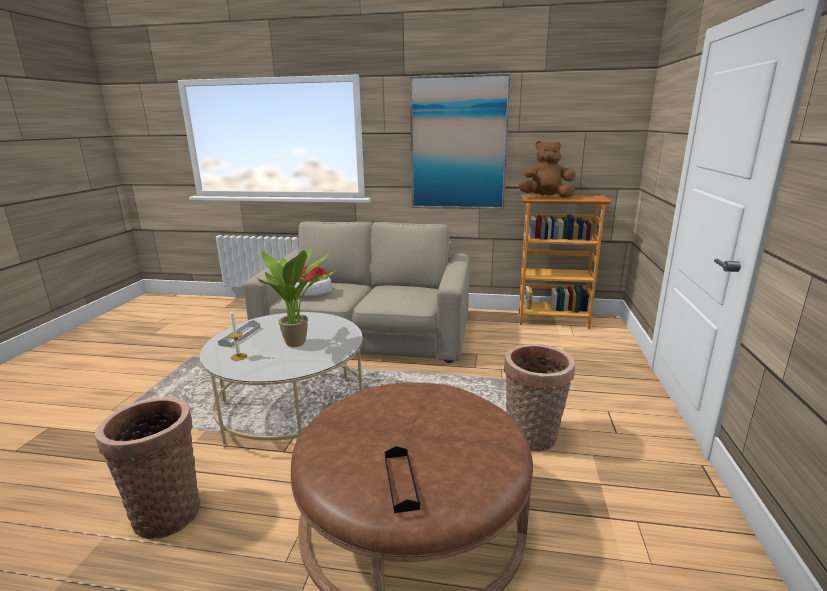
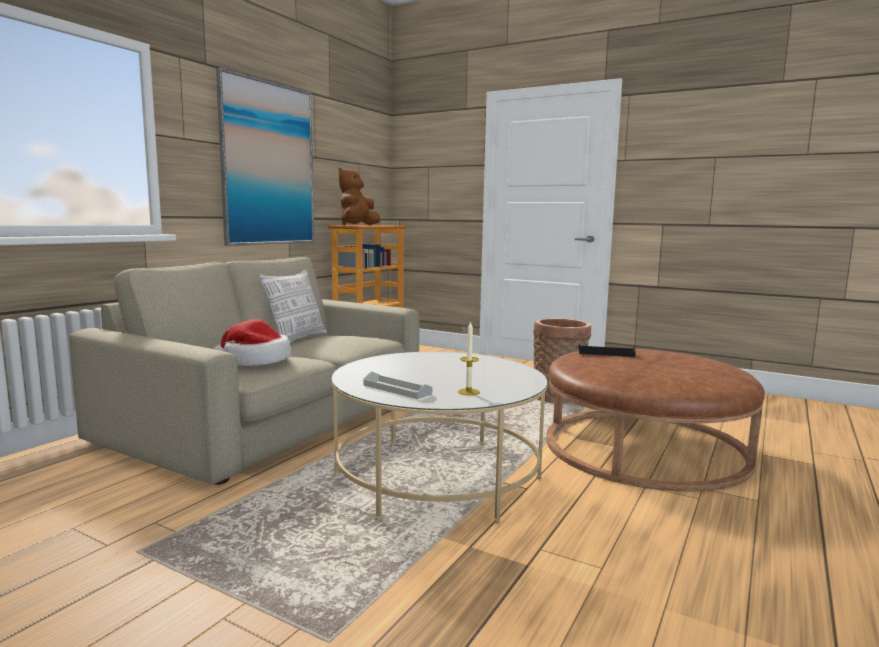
camera: 70 degrees left, 10 degrees down
basket [95,397,200,539] -> none
potted plant [255,247,335,347] -> none
black tray [385,446,420,513] -> black tray moved to [579,343,636,357]
none -> pillow [259,270,327,343]

